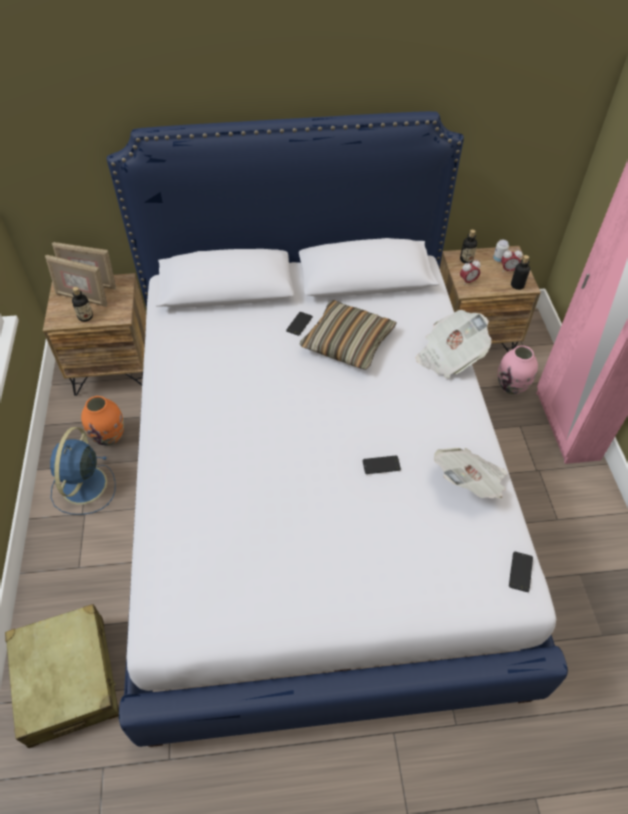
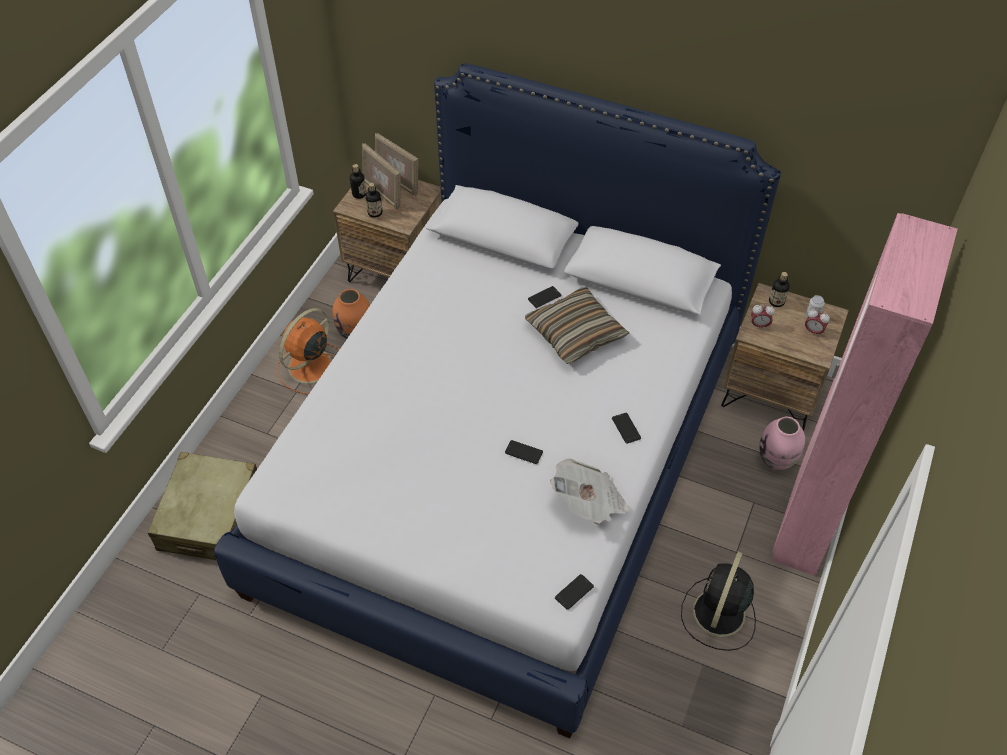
camera: 30 degrees right, 0 degrees up
blue fan [50,427,116,515] -> orange fan [277,308,340,394]
newspaper [416,310,492,379] -> none
bottle [511,255,530,290] -> bottle moved to [350,164,366,199]
none -> phone [612,413,641,444]
none -> black fan [681,551,756,651]

